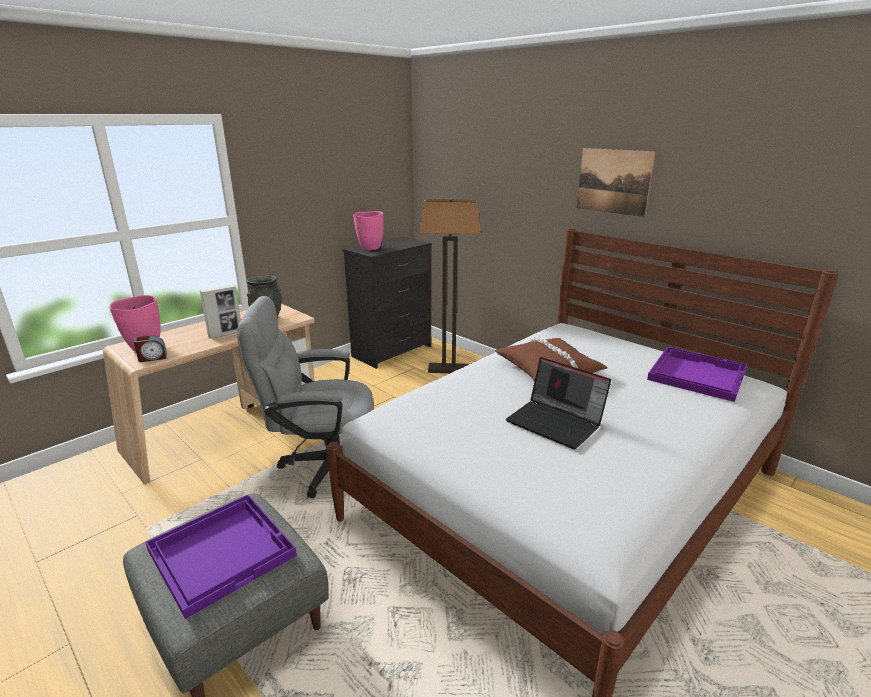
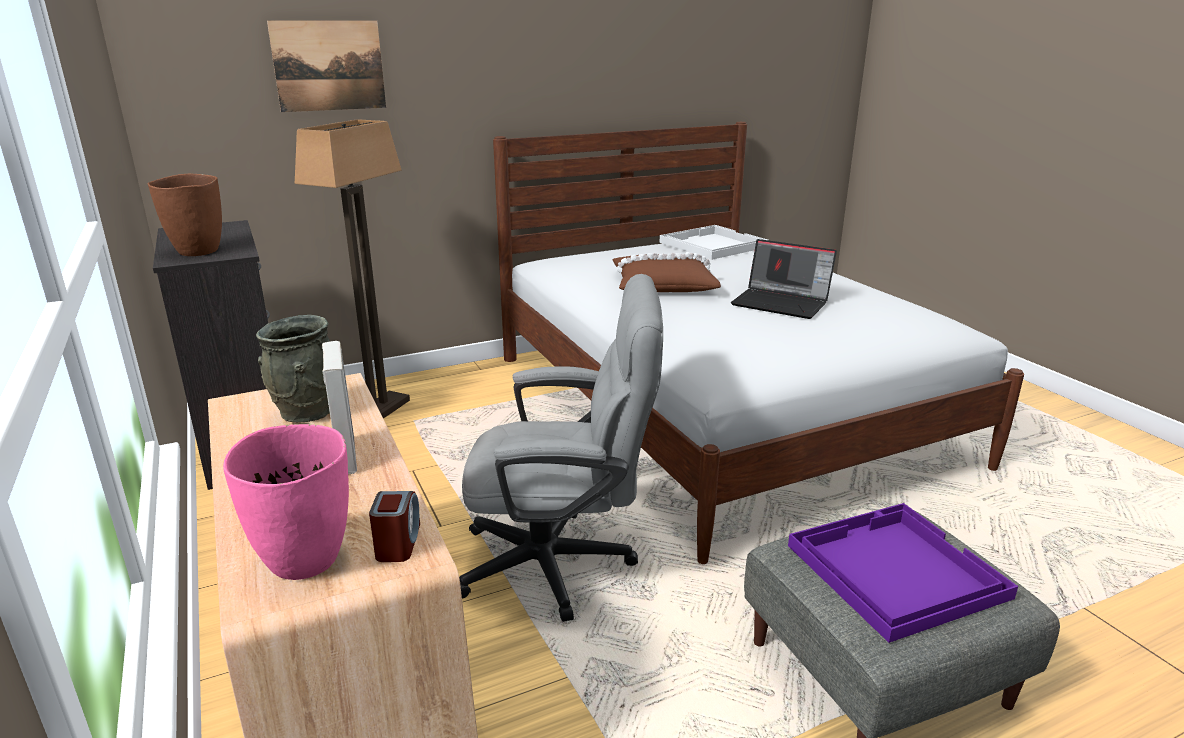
camera: 70 degrees left, 0 degrees up
grey office chair [237,296,374,498] -> grey office chair turned 105 degrees counterclockwise [459,274,663,622]
pink vase [353,211,384,250] -> brown vase [148,174,222,256]
laptop [506,357,611,449] -> laptop turned 60 degrees clockwise [731,239,837,319]
picture [577,148,655,217] -> picture moved to [267,20,386,112]
purple tray [647,347,747,402] -> white tray [660,225,768,260]

